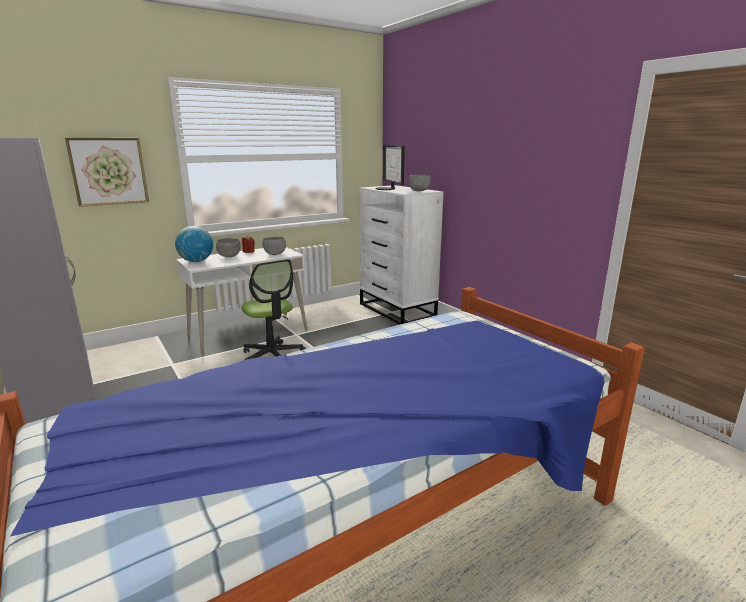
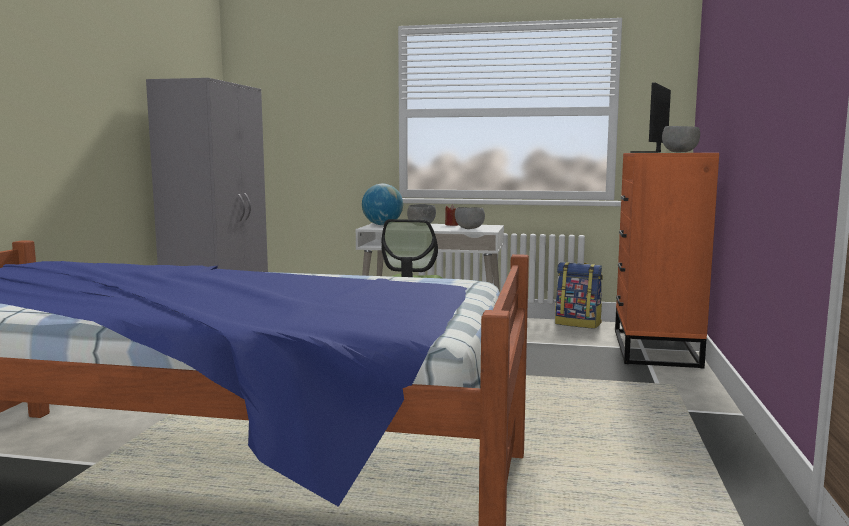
camera: 45 degrees right, 10 degrees down
picture [65,138,149,207] -> none
white dresser [359,185,444,324] -> orange dresser [615,153,719,369]
none -> backpack [555,262,603,329]

